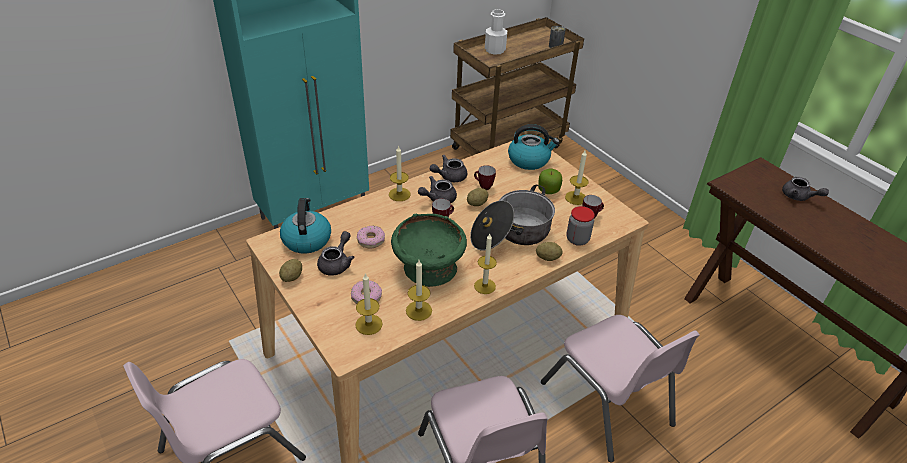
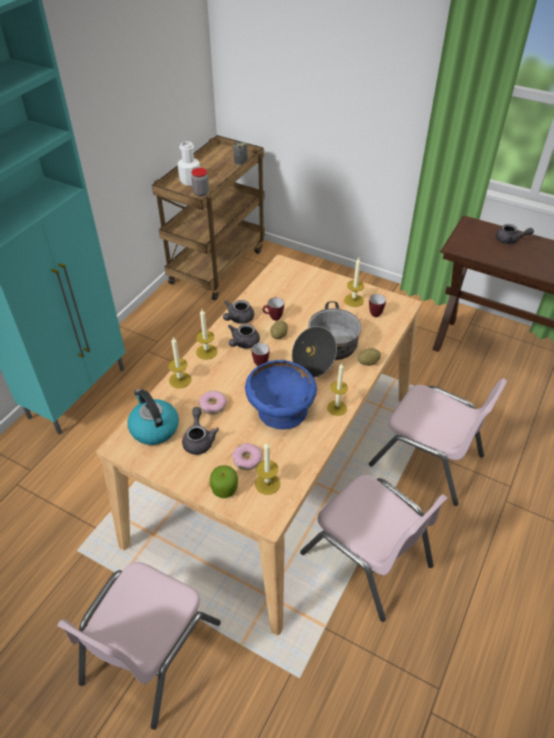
camera: 25 degrees left, 5 degrees up
potato [279,259,302,282] -> none
green bowl [391,213,467,287] -> blue bowl [245,360,317,429]
candle [406,260,432,321] -> candle moved to [168,337,191,388]
kettle [508,124,559,170] -> none
apple [538,168,562,194] -> apple moved to [210,465,238,498]
jar [567,206,595,246] -> jar moved to [191,168,209,196]

